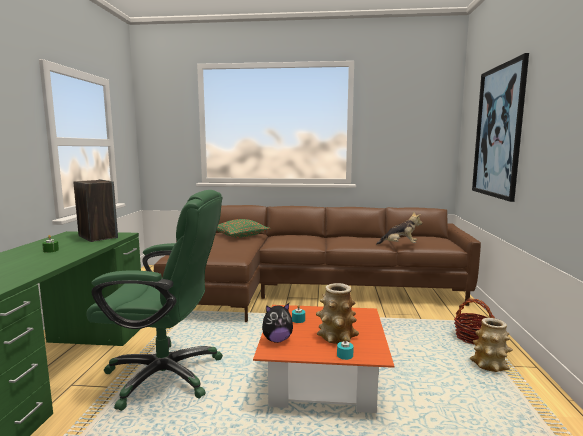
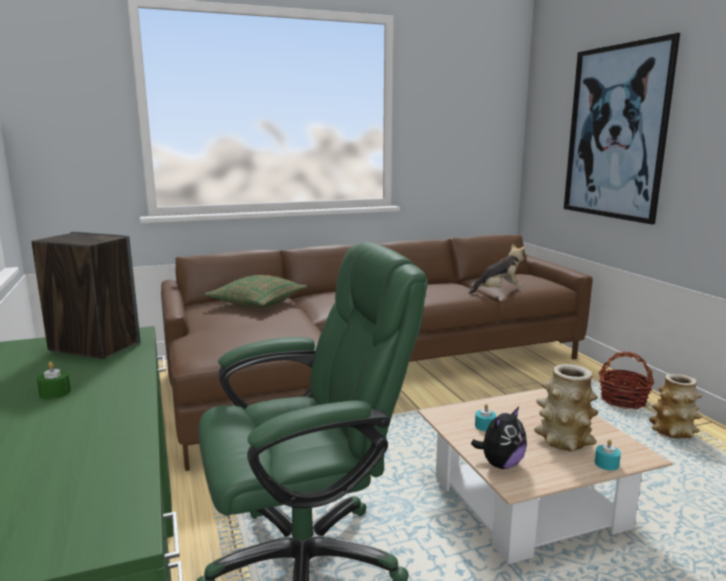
camera: 25 degrees left, 5 degrees up
orange coffee table [253,305,394,413] -> beige coffee table [418,388,672,564]

